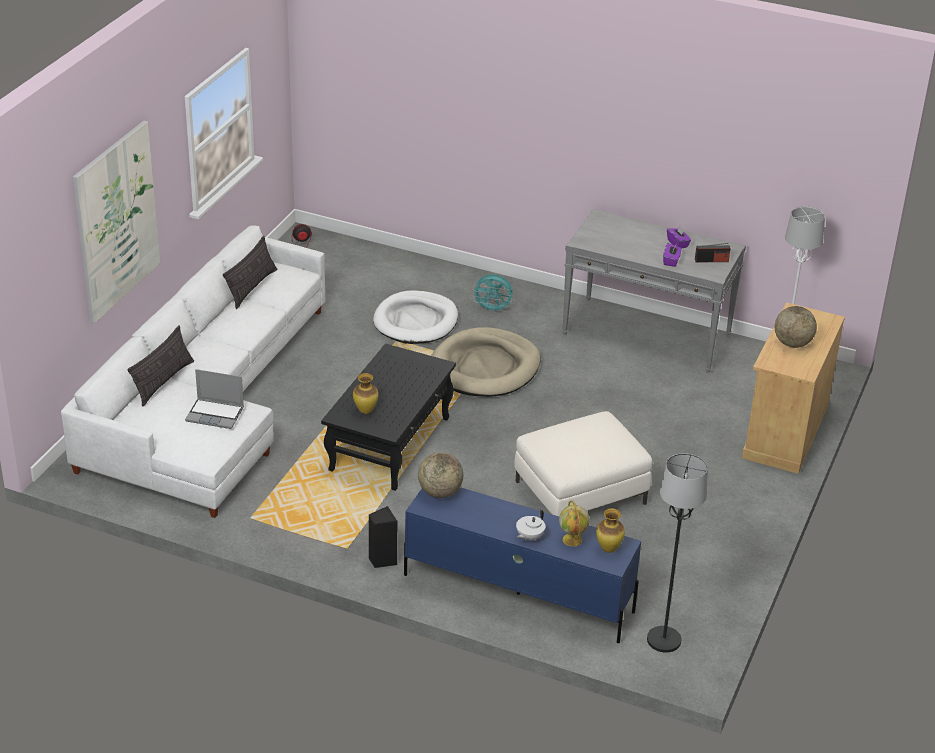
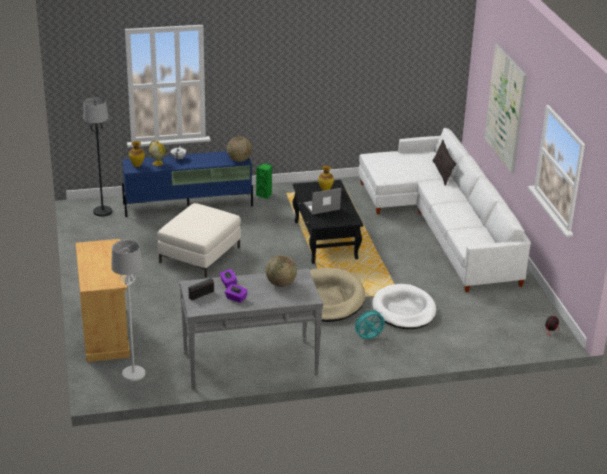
camera: 145 degrees right, 5 degrees down
laptop [185,369,244,429] -> laptop moved to [303,188,341,215]
pillow [223,236,277,309] -> none
black speaker [369,506,397,568] -> green speaker [256,163,272,199]
globe [775,306,817,348] -> globe moved to [266,255,297,287]

